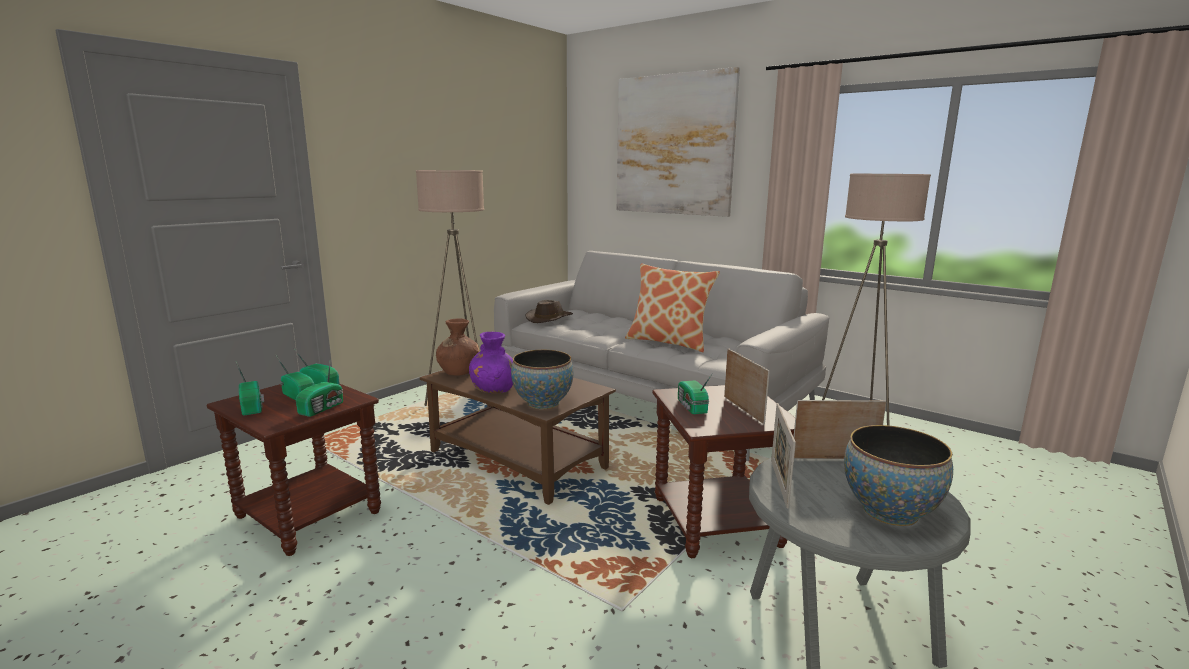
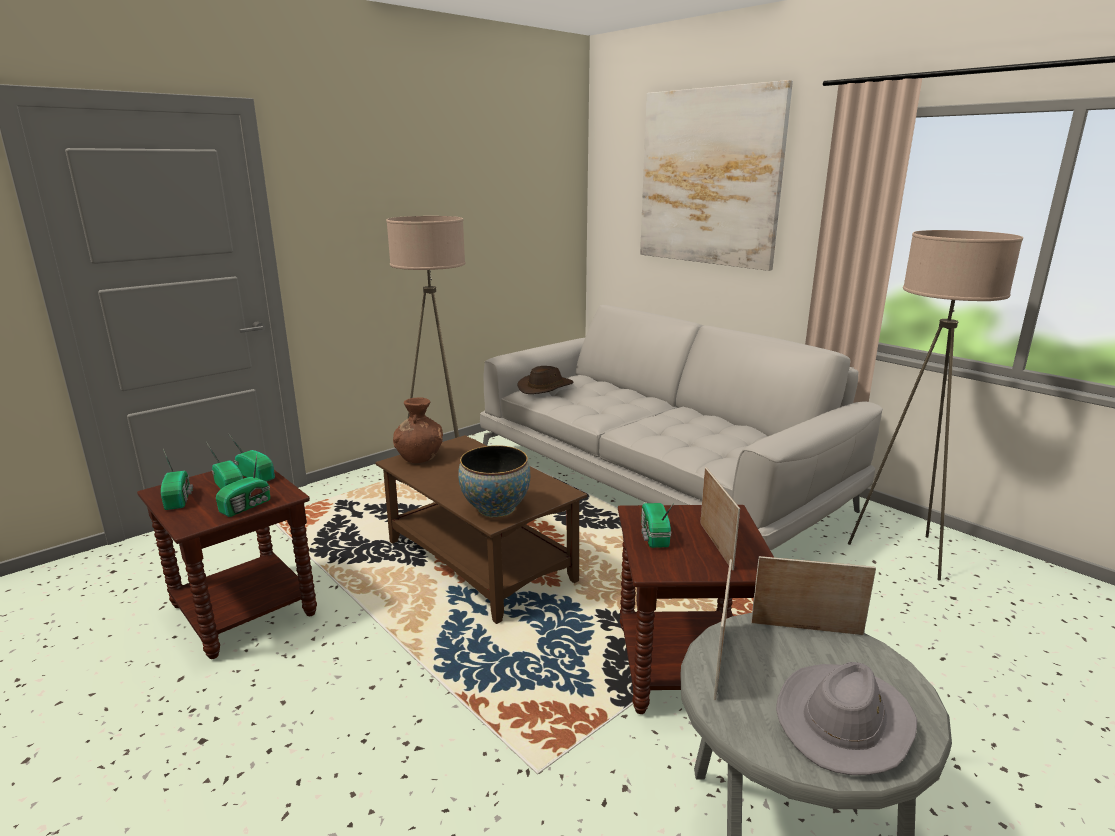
camera: 10 degrees right, 5 degrees up
purple vase [469,332,513,394] -> none
pillow [625,263,720,352] -> none
bowl [844,425,953,526] -> grey hat [776,662,917,775]

